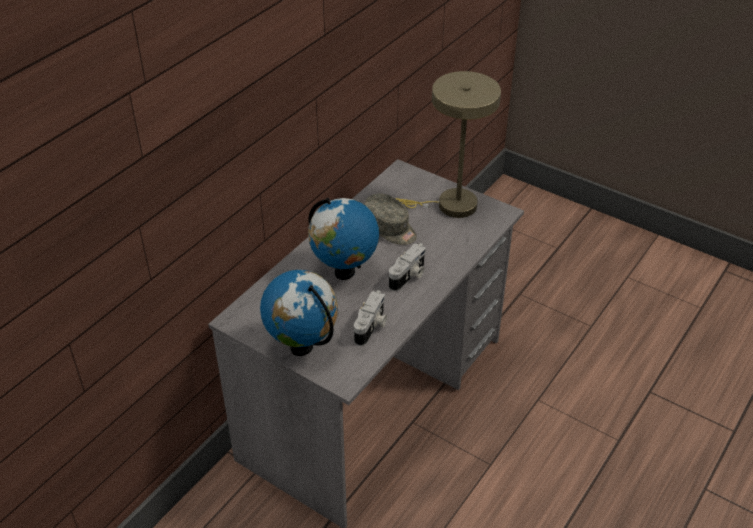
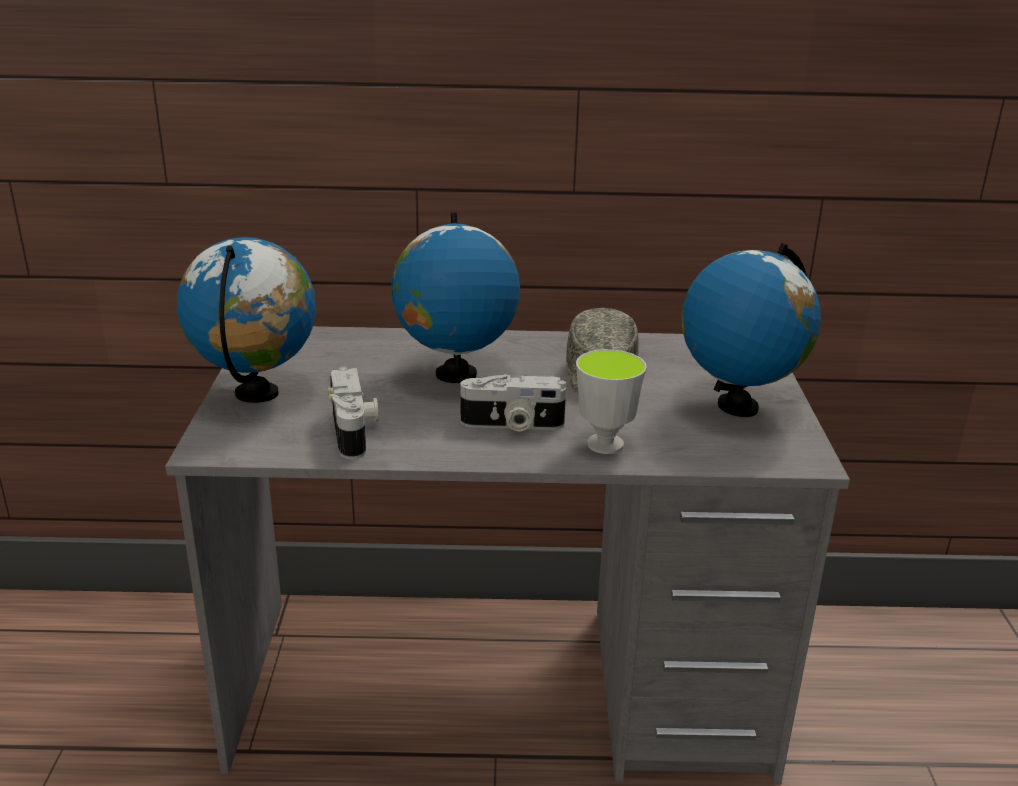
camera: 55 degrees right, 15 degrees down
camera [354,290,387,346] -> camera turned 90 degrees counterclockwise [328,367,379,459]
beige table lamp [395,71,501,218] -> globe [681,243,821,417]
none -> cup [576,349,647,454]

